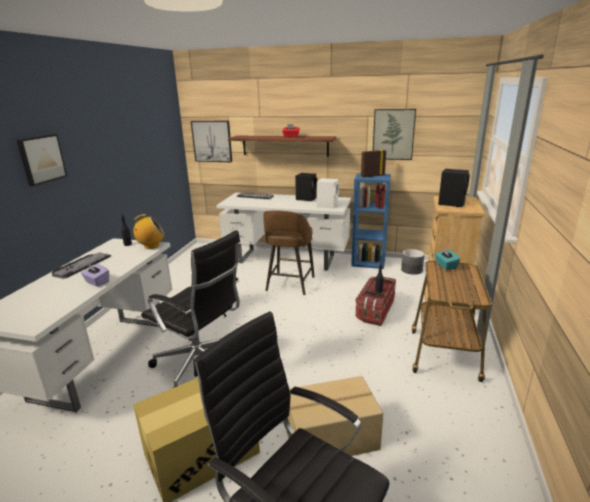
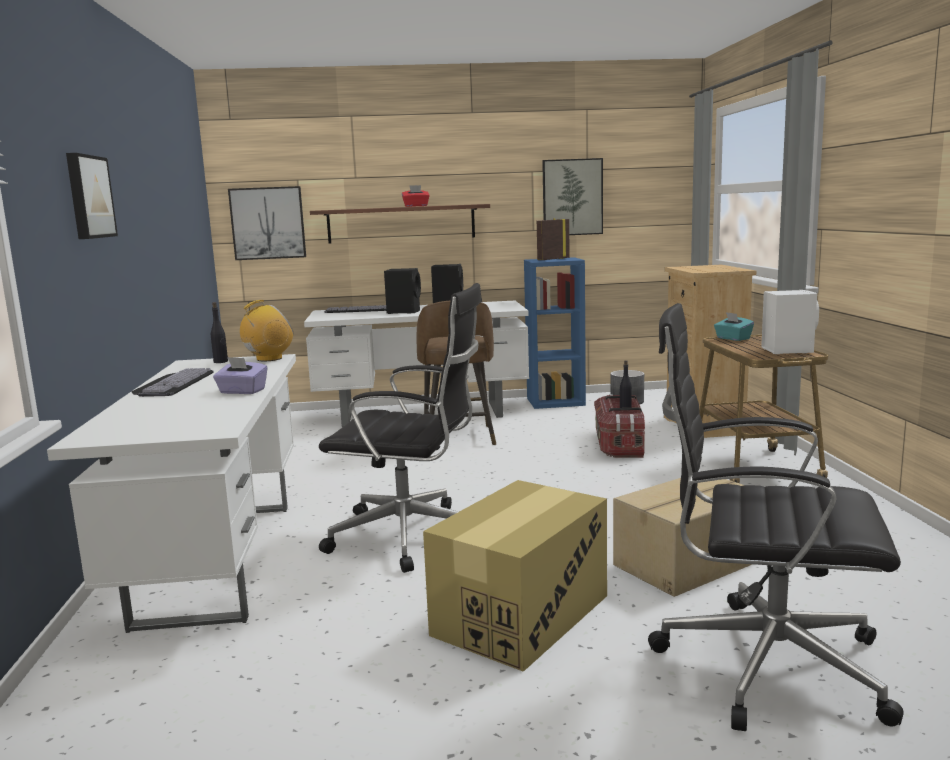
camera: 20 degrees left, 10 degrees down
white speaker [317,178,339,209] -> white speaker moved to [761,290,819,354]
black speaker [438,169,469,207] -> black speaker moved to [384,268,421,314]

